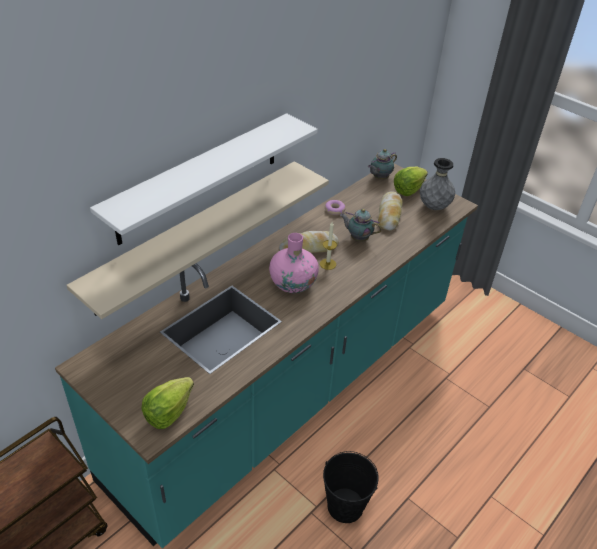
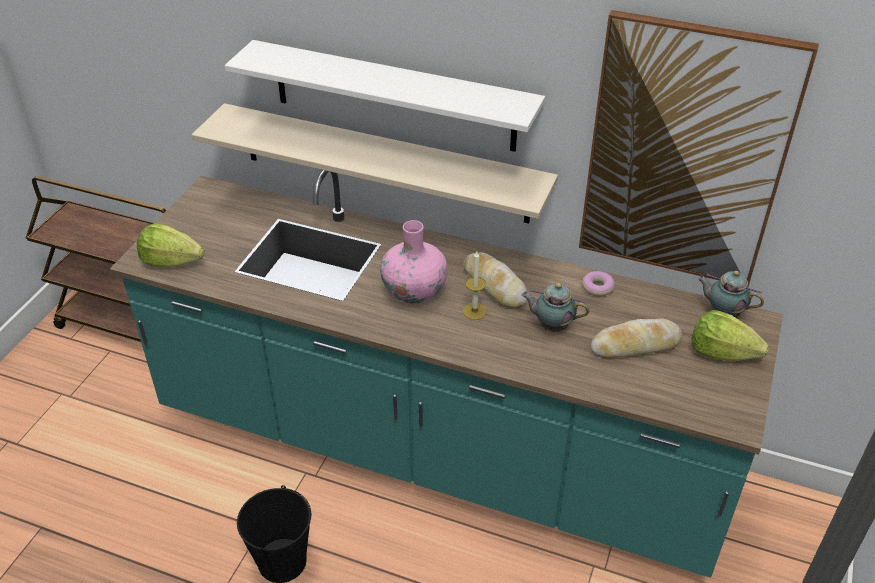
camera: 70 degrees right, 0 degrees up
teapot [340,209,382,242] -> teapot turned 75 degrees counterclockwise [521,283,589,332]
grey vase [420,158,455,210] -> none
none -> picture [579,10,819,286]

